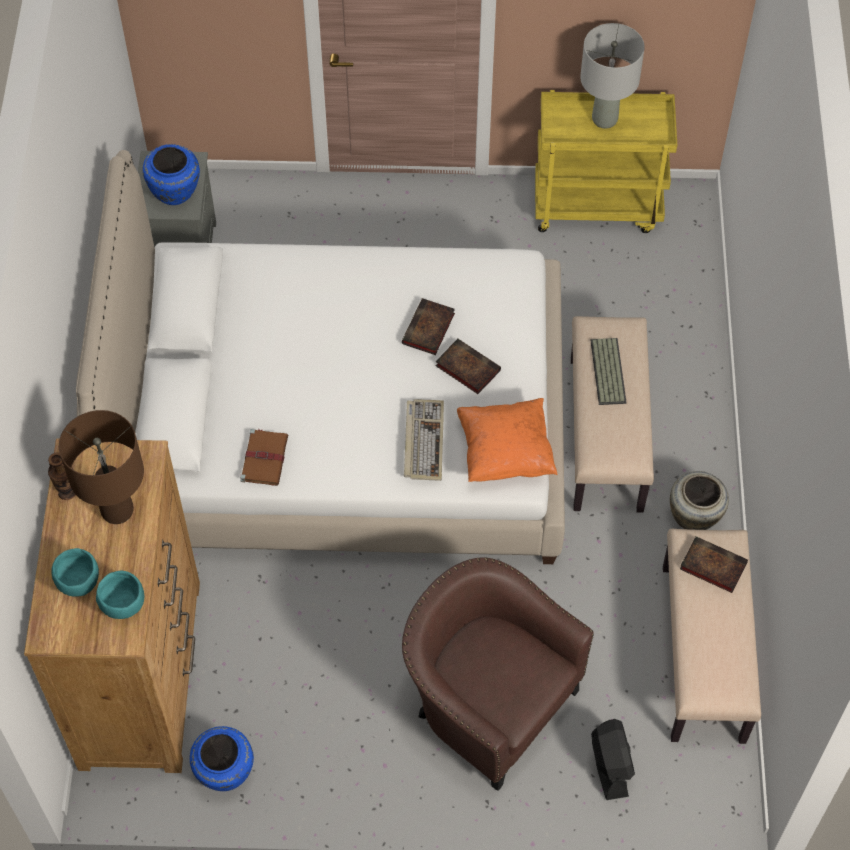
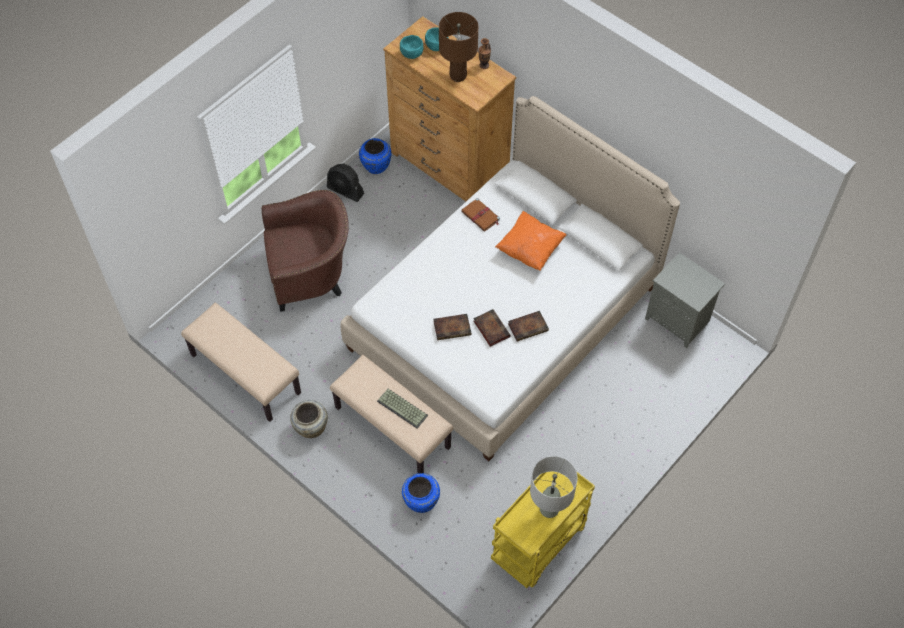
camera: 130 degrees right, 0 degrees up
blue vase [143,144,200,205] -> blue vase moved to [402,473,440,513]
keyboard [404,399,444,481] -> none
orange pillow [457,398,557,482] -> orange pillow moved to [495,211,566,271]
black fan [591,719,635,800] -> black fan moved to [327,163,364,202]
book [680,536,748,593] -> book moved to [508,311,549,341]

